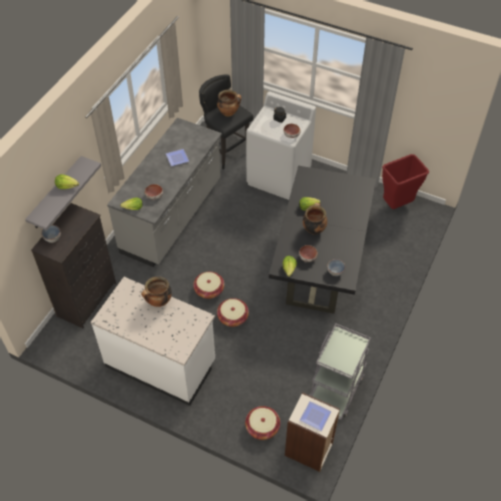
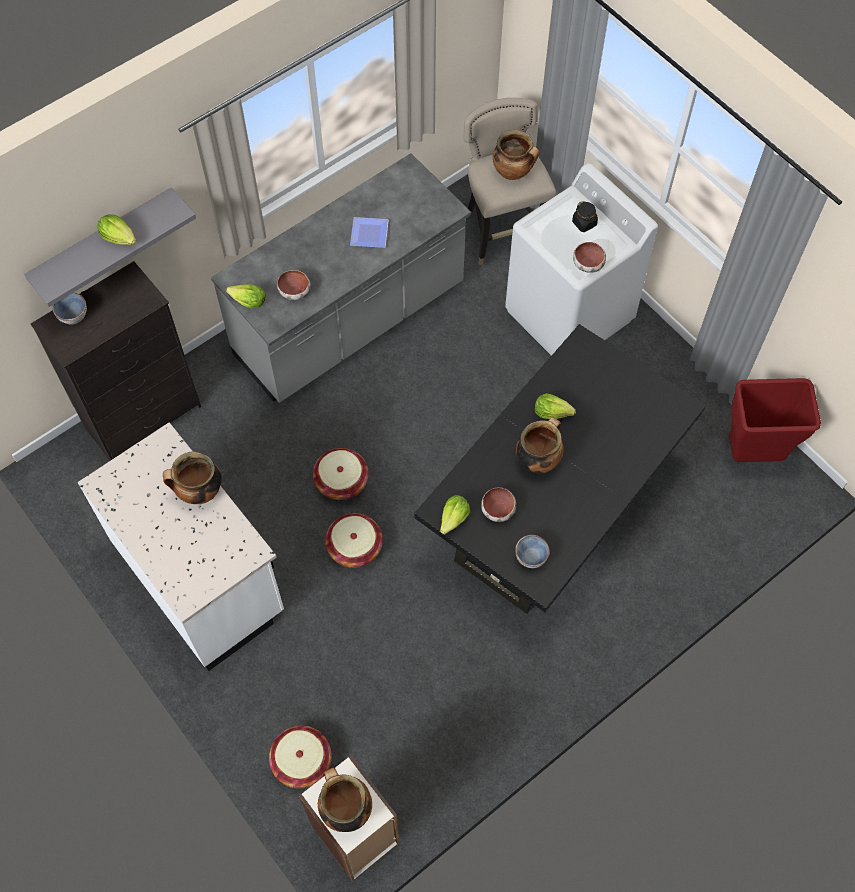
camera: 25 degrees right, 10 degrees up
black stool [199,74,253,169] -> beige stool [463,98,556,265]
plate [300,401,331,431] -> cooking pot [318,767,372,832]
grey cart [309,323,371,420] -> none

